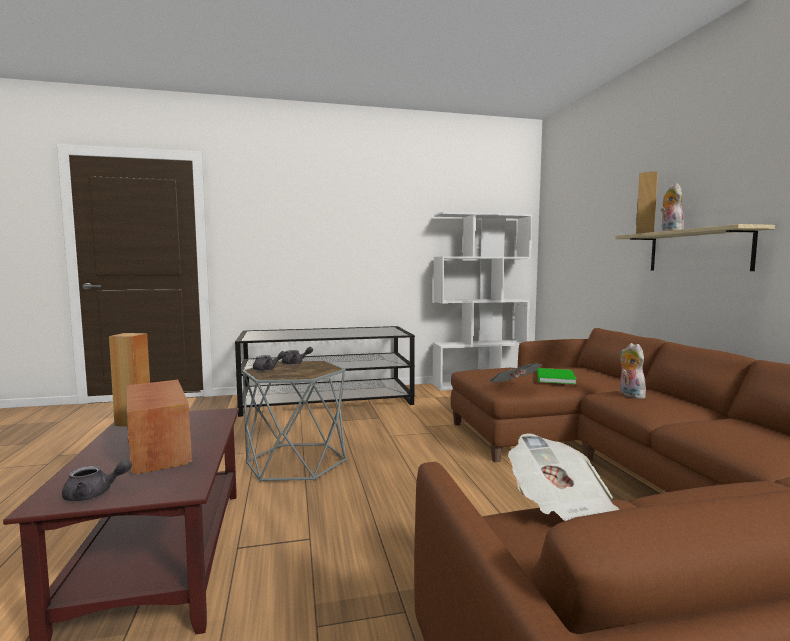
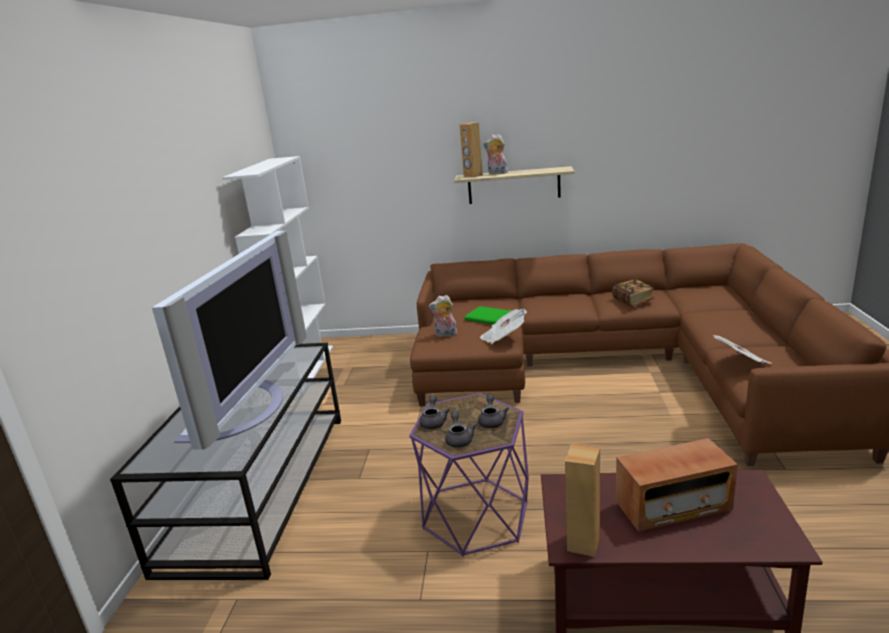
camera: 70 degrees left, 15 degrees up
grey teapot [62,459,132,501] -> grey teapot moved to [478,394,509,428]
grey side table [242,361,346,482] -> purple side table [409,393,529,557]
plush toy [619,343,646,399] -> plush toy moved to [429,295,457,337]
none -> television [152,231,307,450]
none -> book [612,279,654,307]

